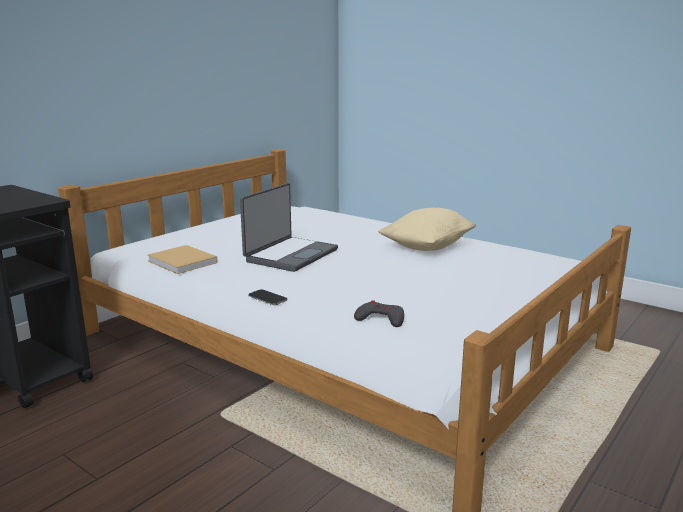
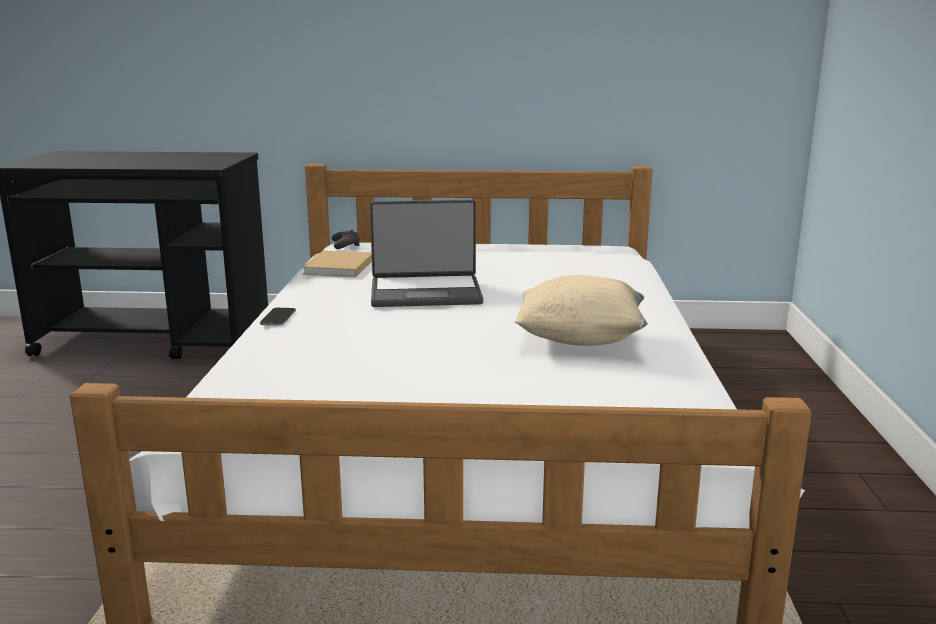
camera: 55 degrees right, 0 degrees up
grey game controller [354,300,404,327] -> grey game controller moved to [332,230,360,249]

